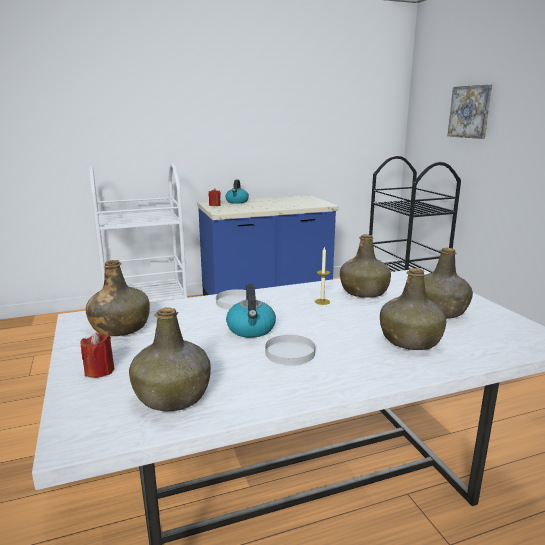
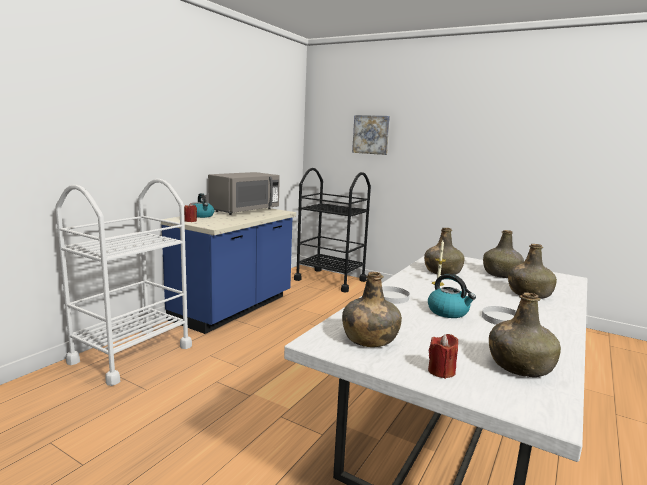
camera: 40 degrees left, 5 degrees down
none -> grey microwave [208,172,280,215]

